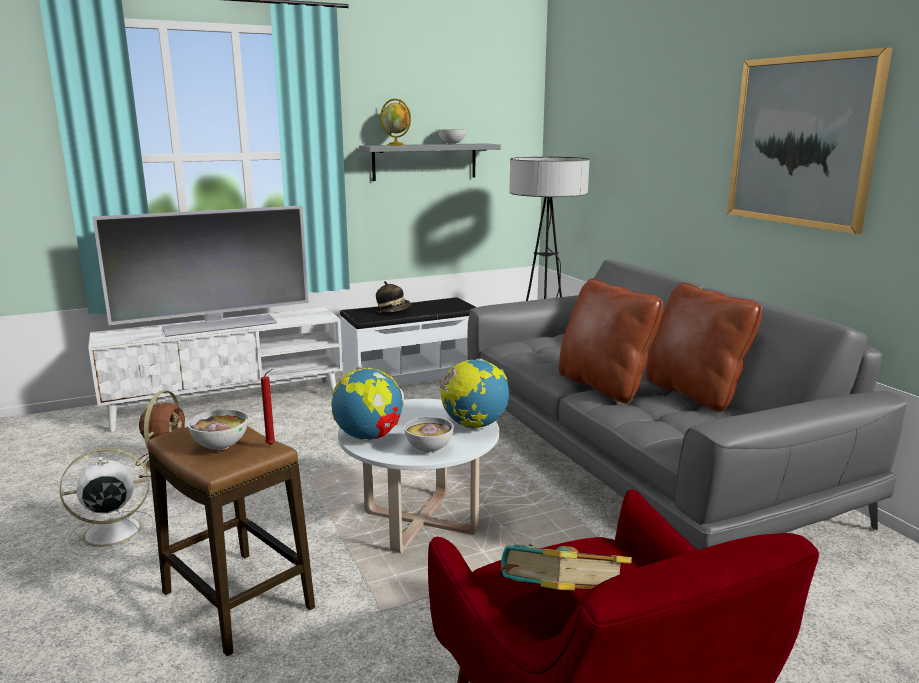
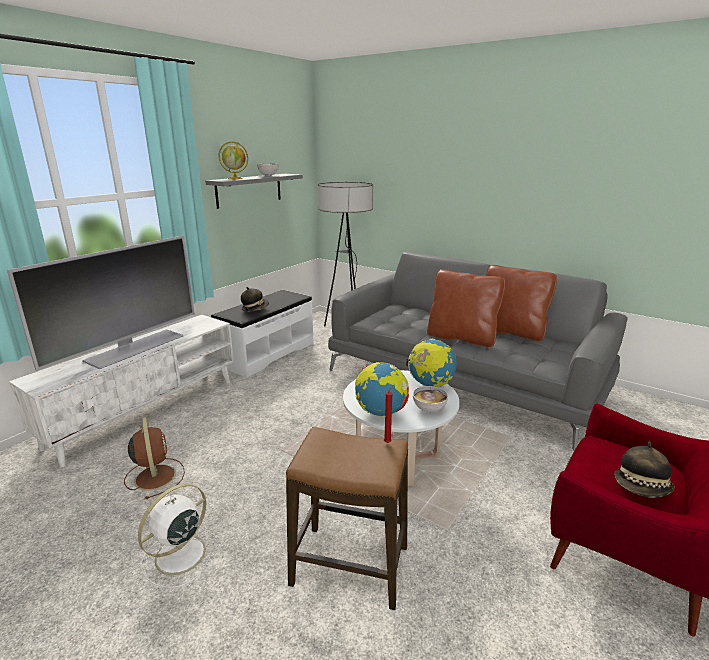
camera: 30 degrees left, 5 degrees up
bowl [187,409,248,450] -> none
book [500,544,632,591] -> hat [614,442,675,498]
picture [727,47,892,234] -> none

